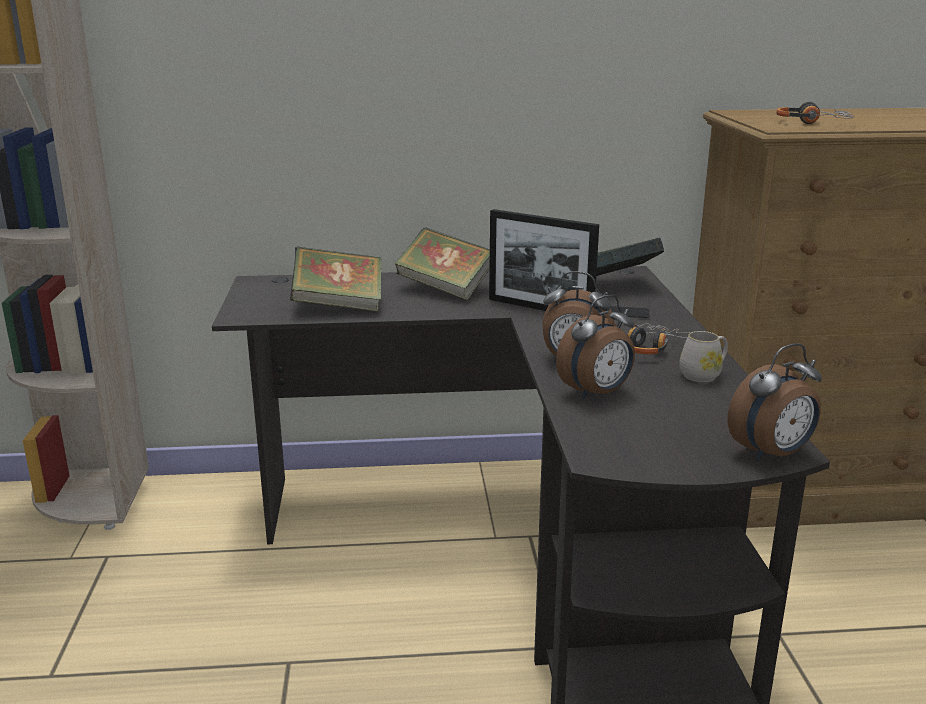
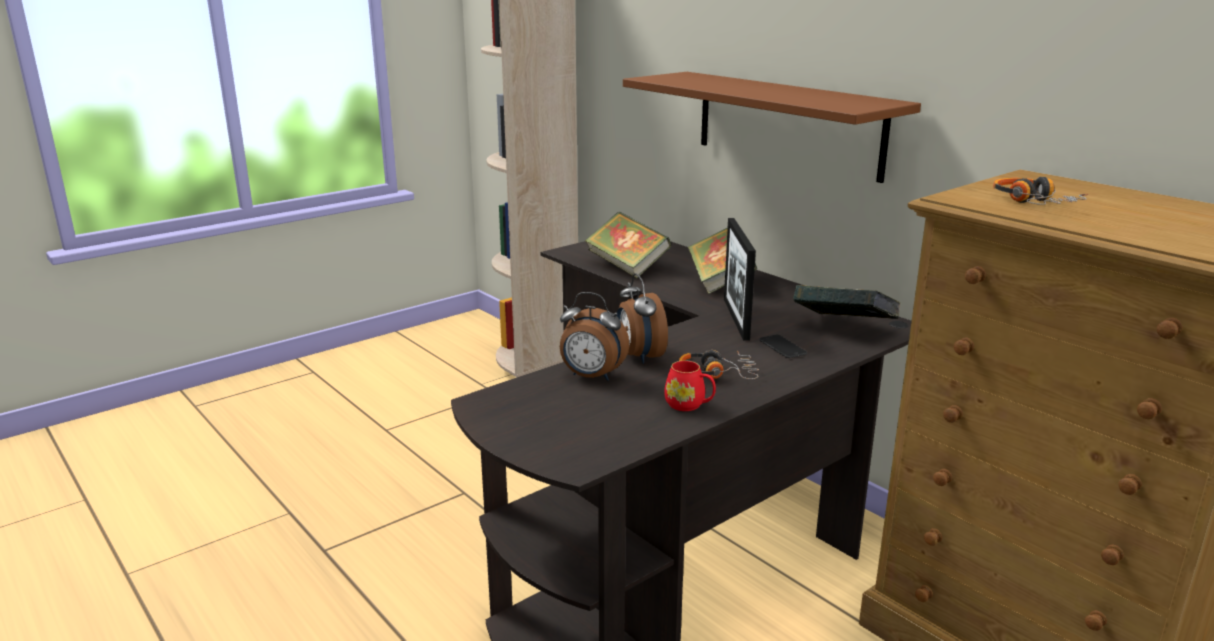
camera: 55 degrees right, 0 degrees up
white mug [679,331,728,382] -> red mug [664,360,716,411]
alarm clock [728,343,822,461] -> none
none -> brown shelf [623,72,921,183]

